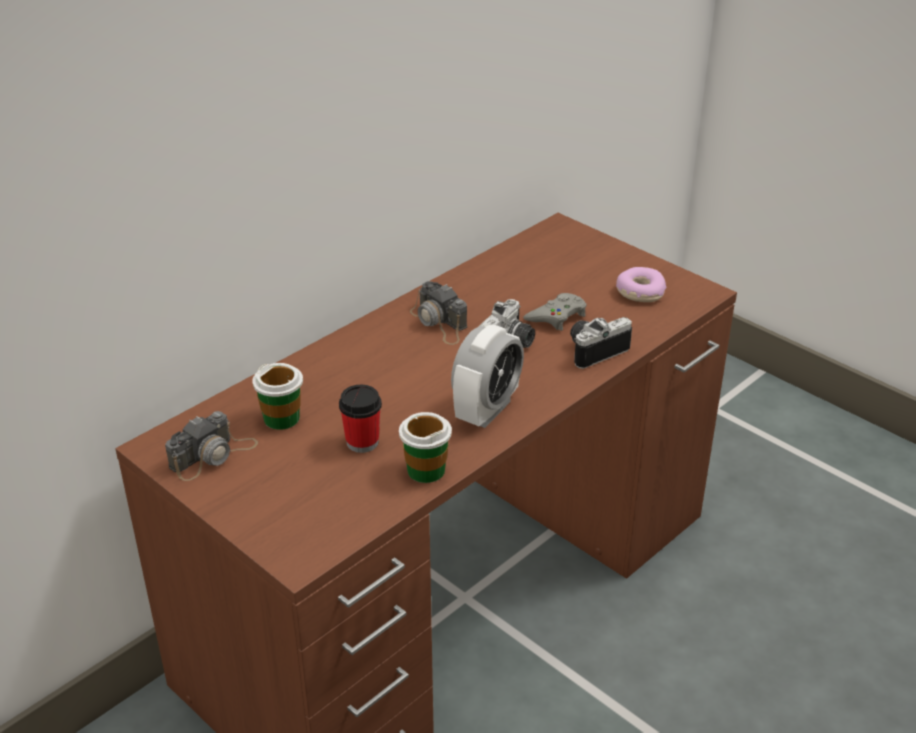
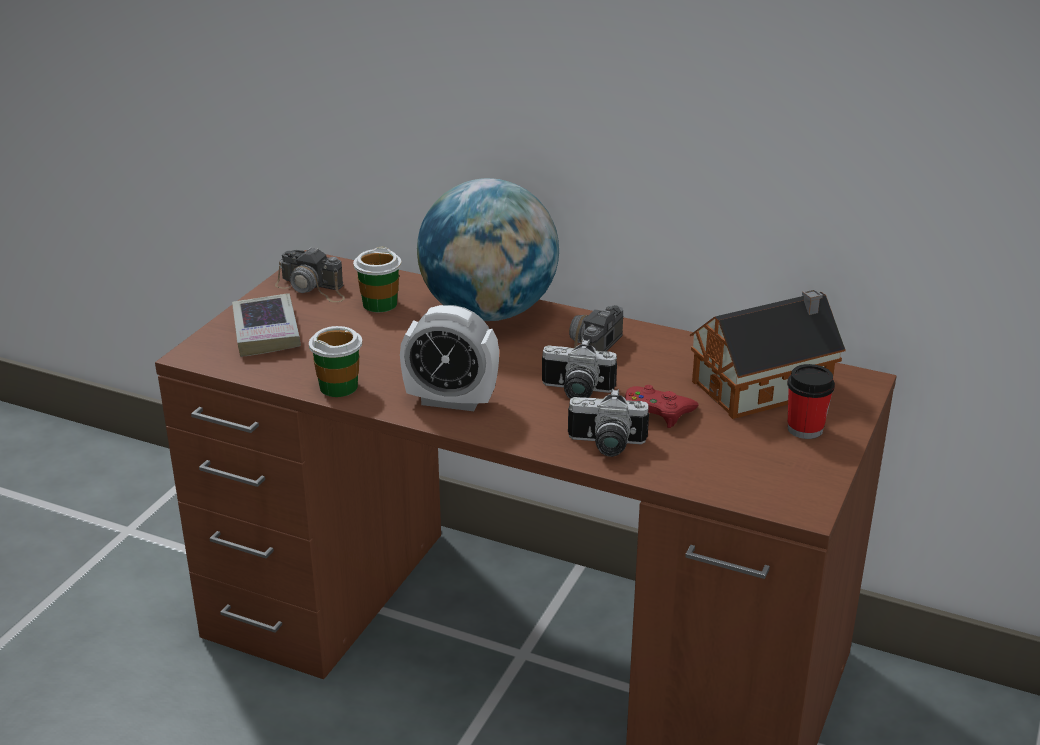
camera: 70 degrees right, 5 degrees down
cup [339,385,382,453] -> cup moved to [787,364,835,439]
grey game controller [523,293,587,331] -> red game controller [625,385,699,428]
camera [570,317,632,369] -> camera turned 150 degrees clockwise [568,389,649,457]
donut [616,267,666,302] -> none
none -> book [232,293,301,357]
none -> globe [417,178,559,321]
none -> toy house [690,289,846,419]

